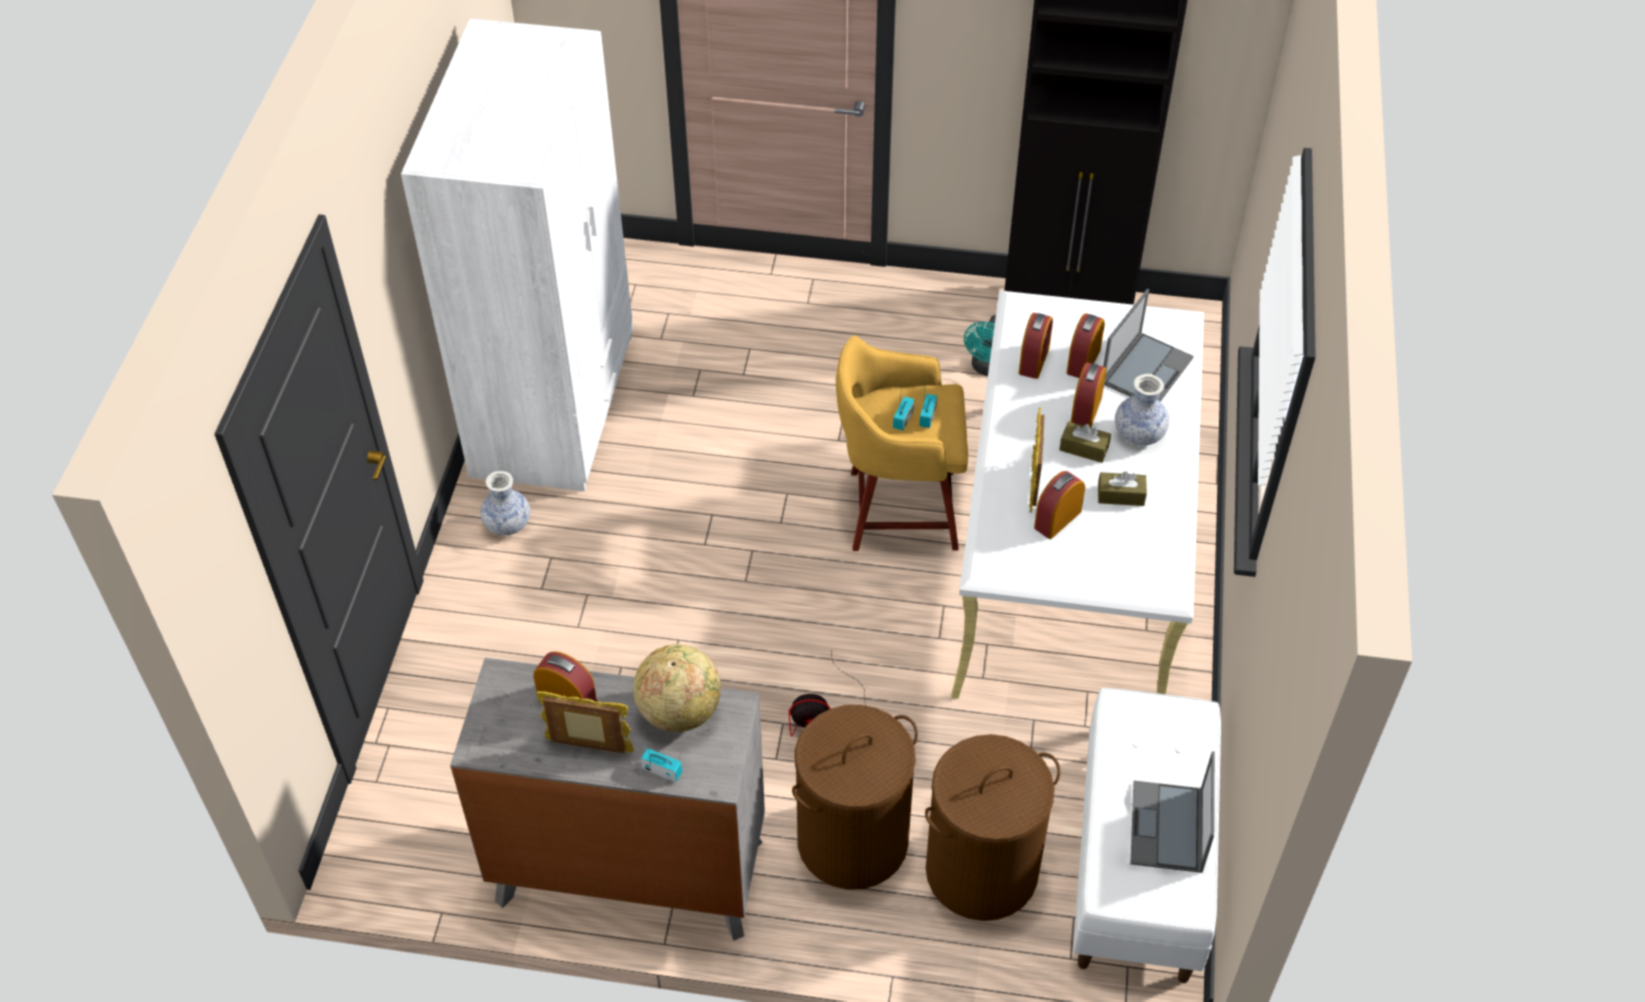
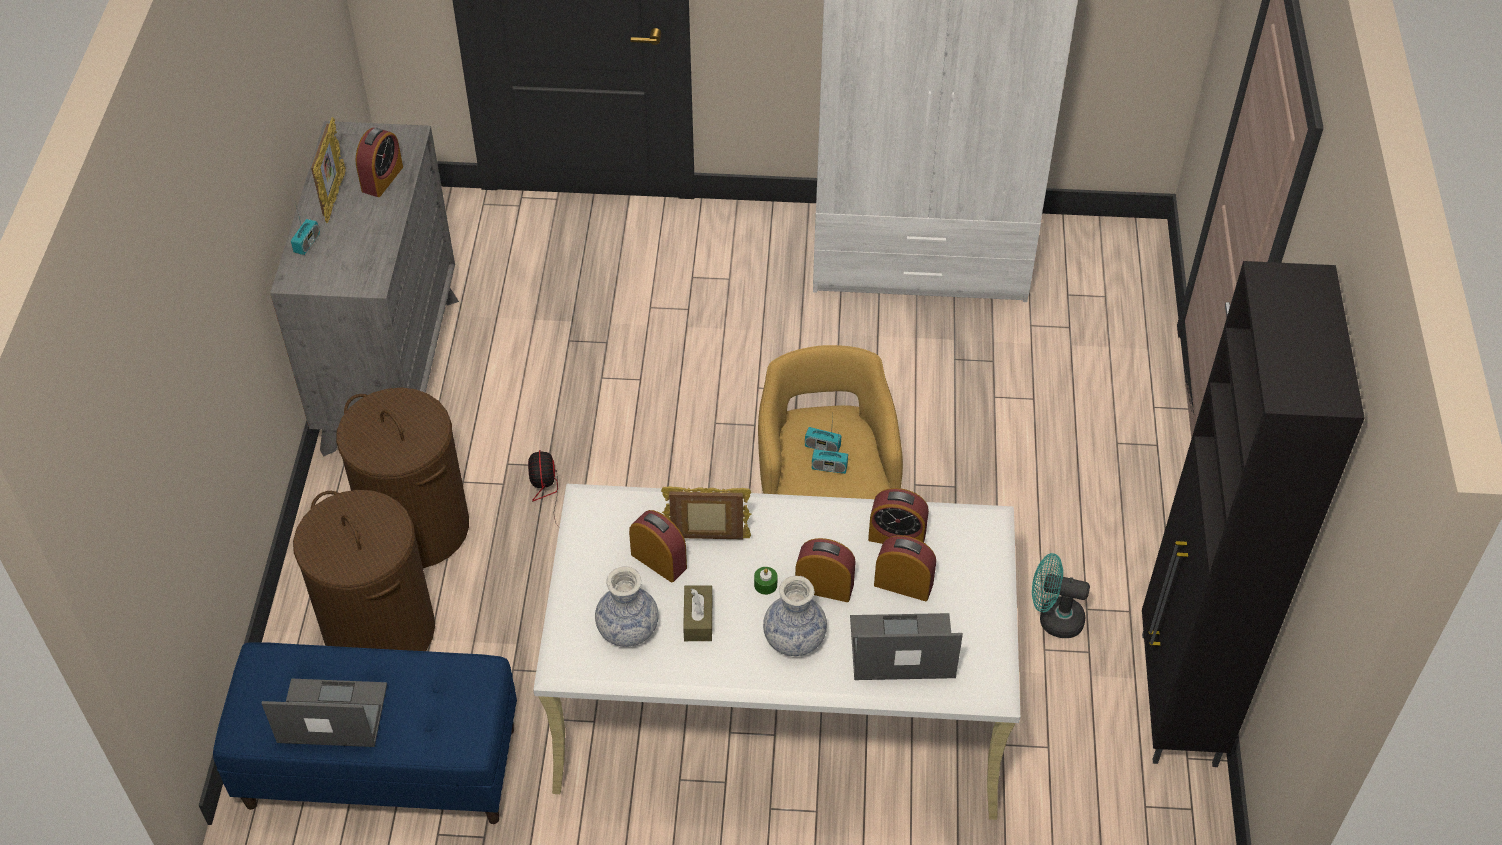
camera: 85 degrees right, 0 degrees up
vase [480,471,530,535] -> vase moved to [595,566,659,647]
globe [633,644,721,732] -> none
brown tissue box [1059,422,1111,463] -> green candle [754,567,777,595]
white bench [1073,688,1221,983] -> blue bench [213,642,517,824]
laptop [1103,289,1194,402] -> laptop turned 150 degrees clockwise [850,613,963,680]

